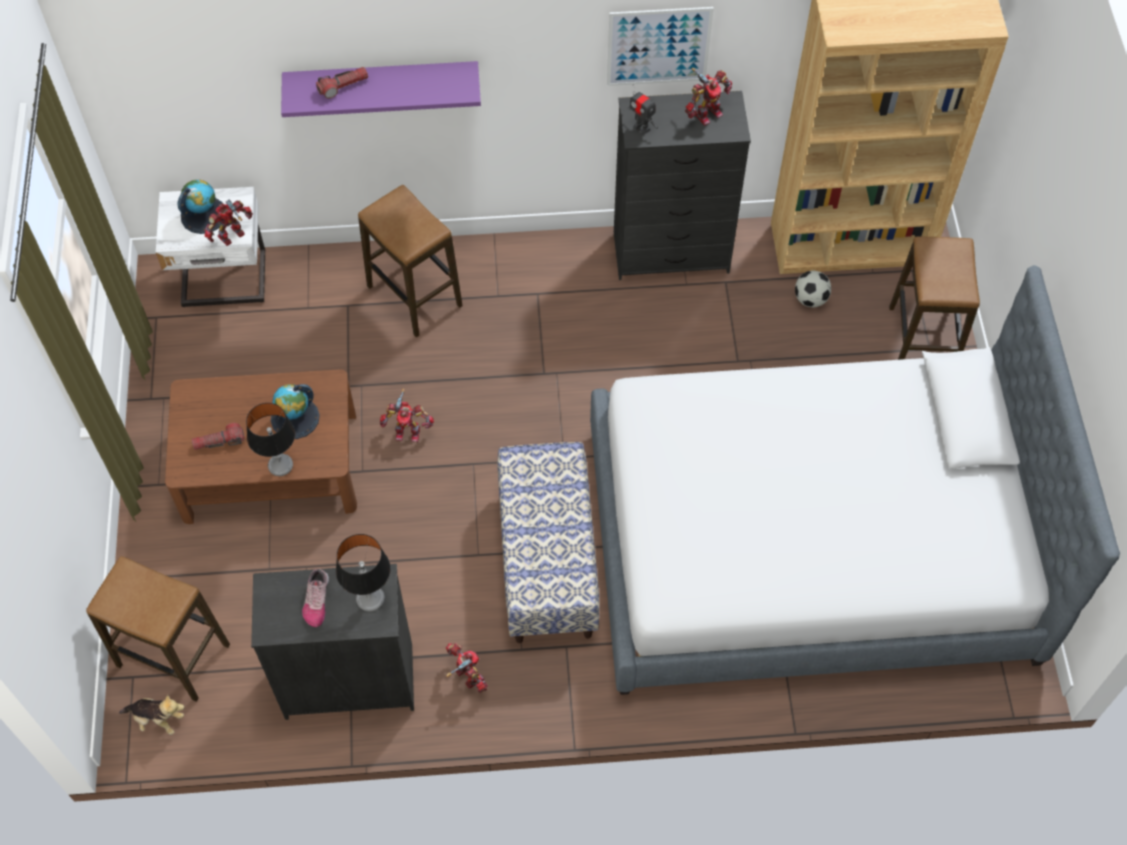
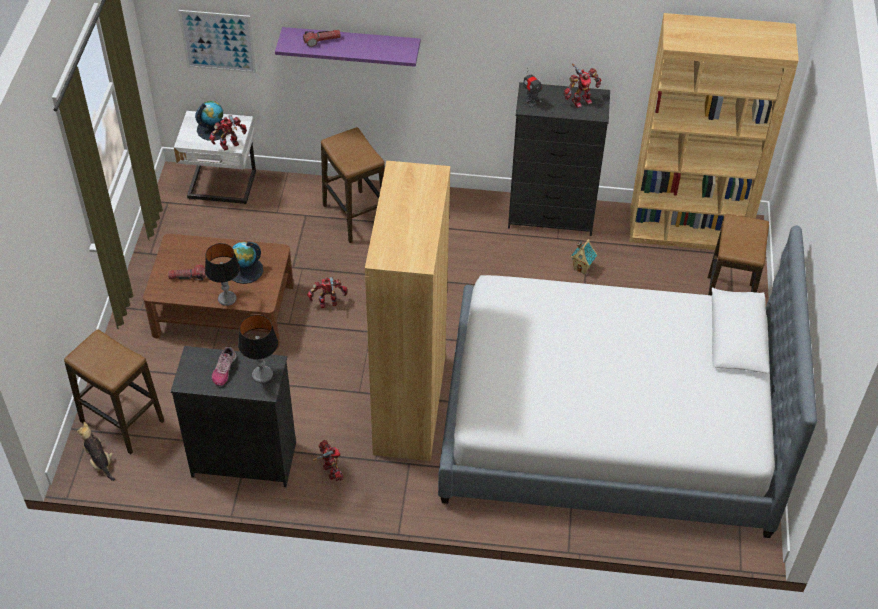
camera: 10 degrees right, 10 degrees down
plush toy [119,694,185,735] -> plush toy turned 150 degrees counterclockwise [77,422,115,481]
toy robot [380,388,434,442] -> toy robot turned 150 degrees clockwise [307,276,347,308]
bench [498,442,599,643] -> brown bookcase [365,161,450,461]
picture [607,7,714,86] -> picture moved to [178,10,257,73]
football [795,271,831,307] -> none
none -> toy house [571,239,597,275]

